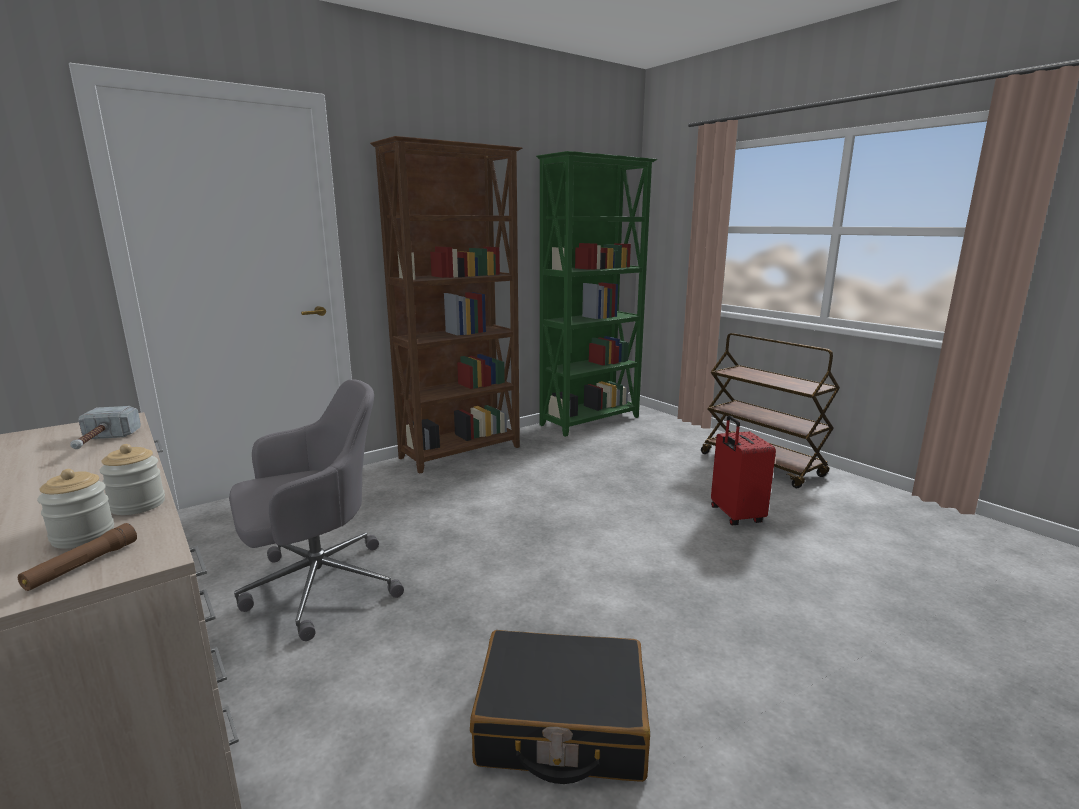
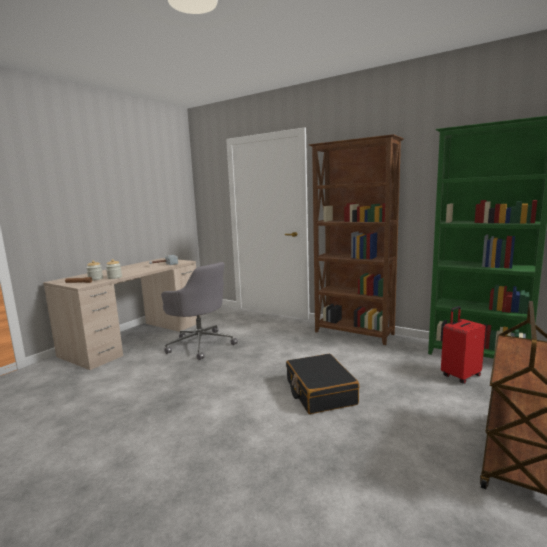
camera: 70 degrees right, 5 degrees down
black suitcase [470,630,650,784] -> black suitcase moved to [286,354,360,414]
red suitcase [711,415,776,525] -> red suitcase moved to [441,306,486,384]

